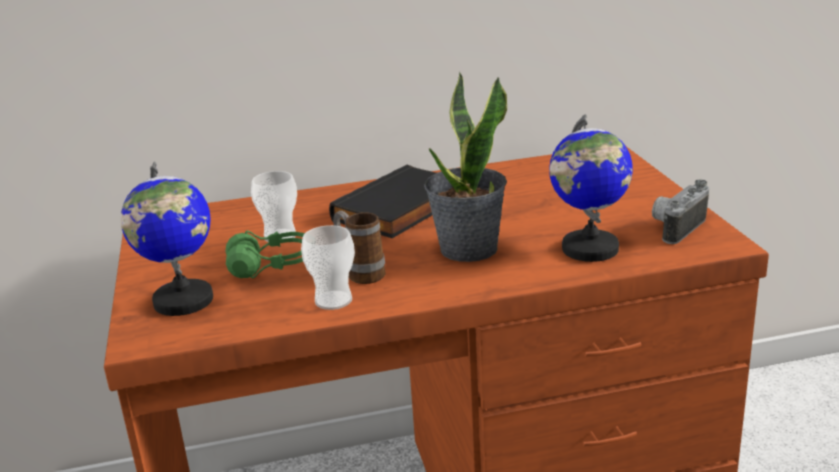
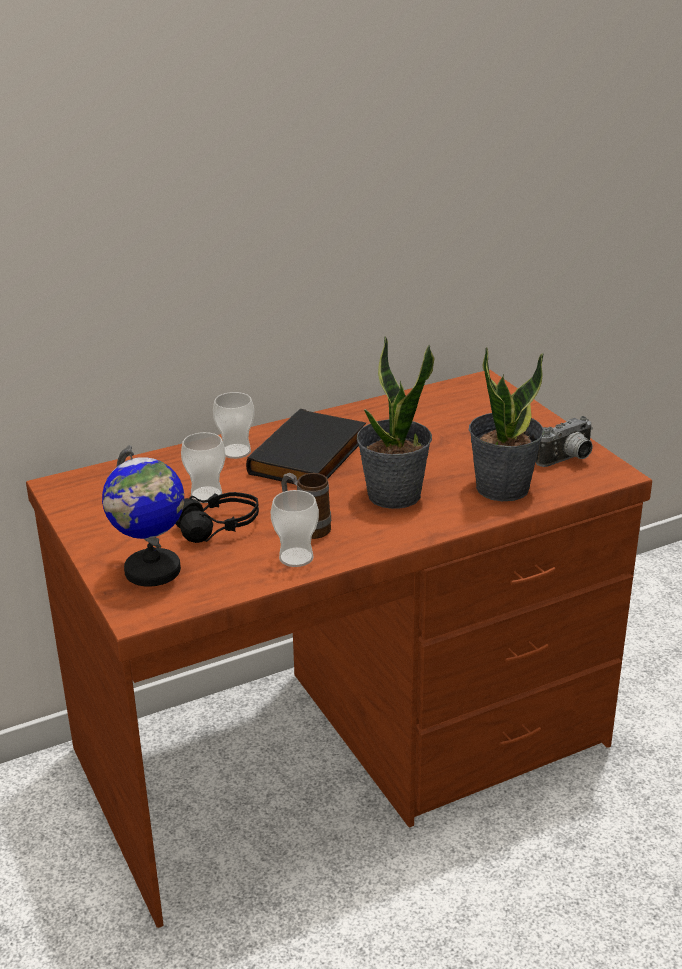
camera: 15 degrees left, 5 degrees up
green headphones [225,230,305,278] -> black headphones [175,492,259,543]
globe [549,114,633,262] -> potted plant [469,347,544,501]
camera [652,179,709,244] -> camera turned 150 degrees counterclockwise [536,416,593,467]
none -> cup [213,392,255,459]

